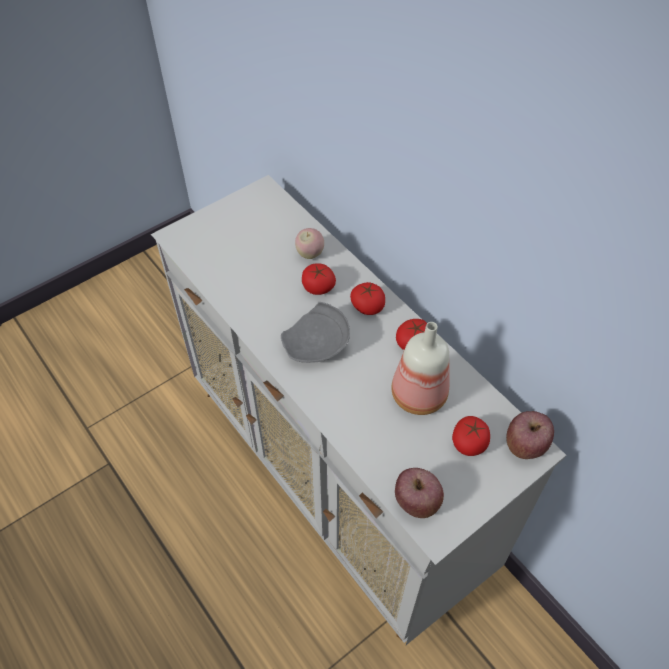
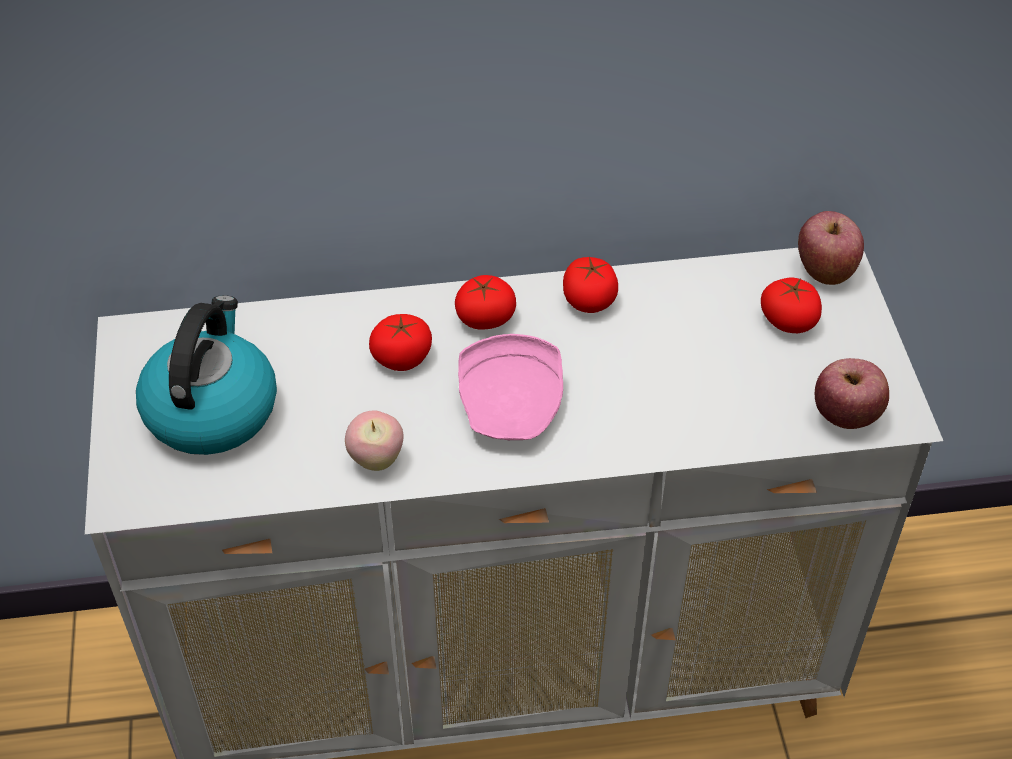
camera: 60 degrees left, 5 degrees down
grey plate [281,302,350,363] -> pink plate [458,334,563,440]
apple [295,228,324,259] -> apple moved to [345,410,403,471]
bottle [391,322,449,415] -> none
none -> kettle [136,295,277,455]

